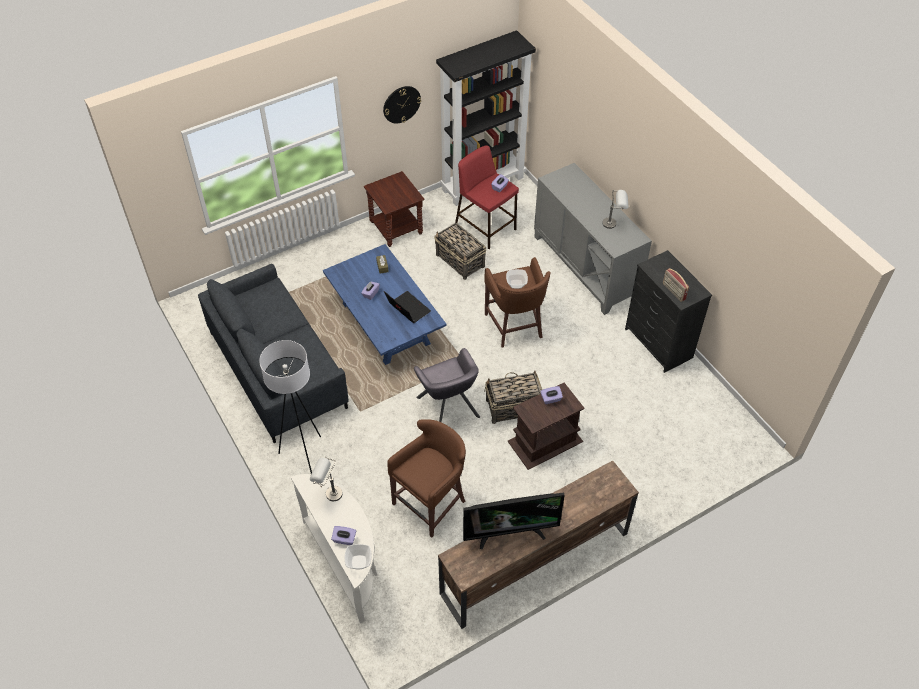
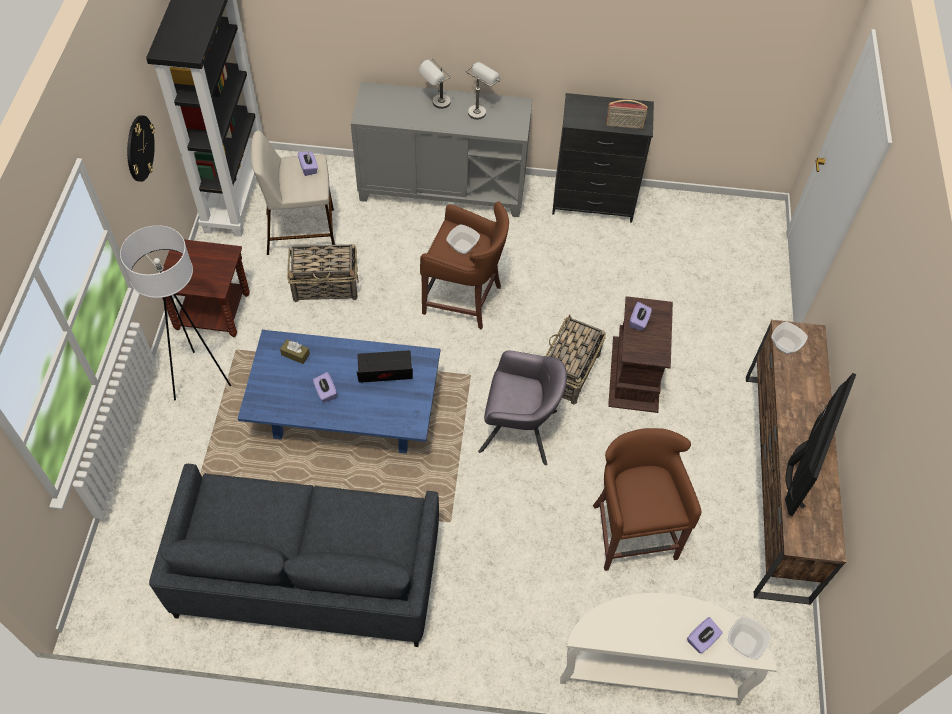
camera: 55 degrees left, 5 degrees up
white floor lamp [259,340,321,474] -> white floor lamp moved to [120,225,231,400]
grey table lamp [310,457,343,501] -> grey table lamp moved to [419,59,451,109]
red stool [455,146,519,249] -> beige stool [251,130,335,255]
none -> bowl [771,322,808,354]

